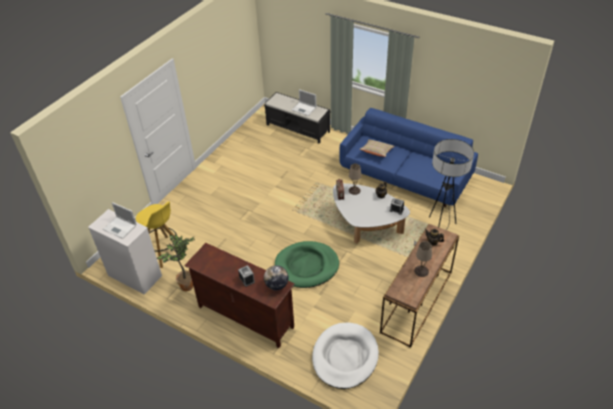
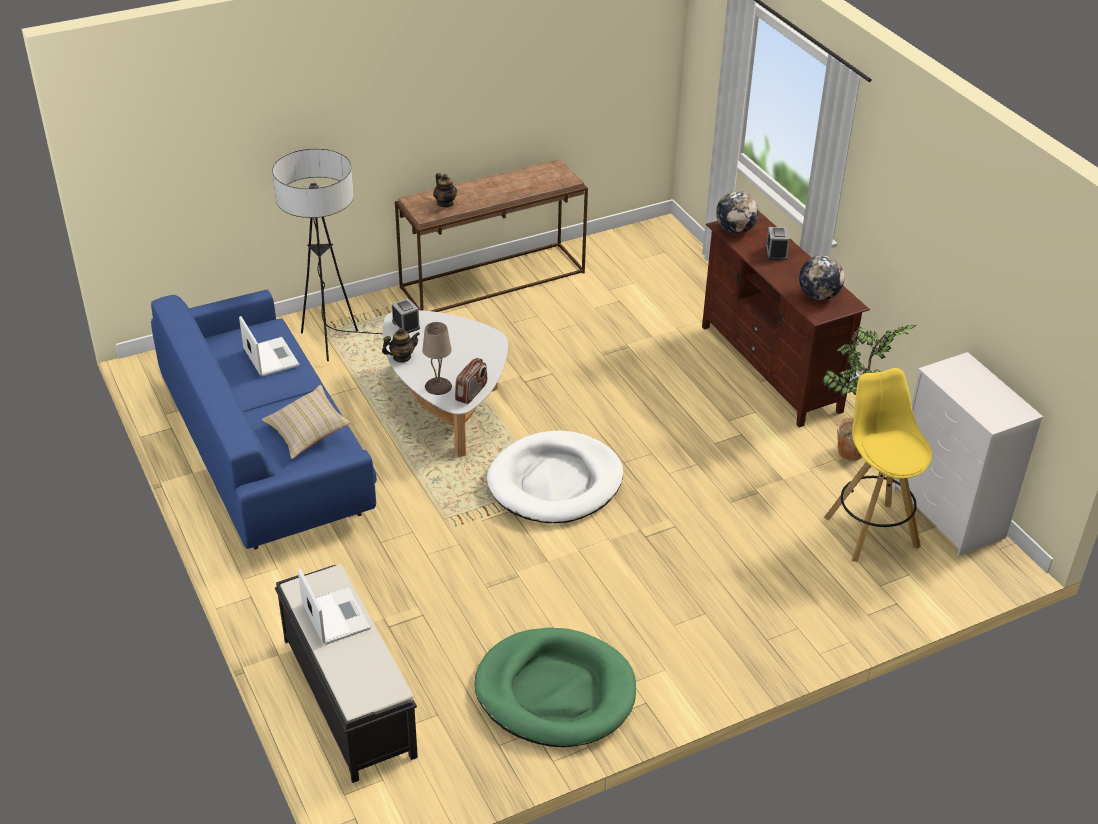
camera: 150 degrees left, 5 degrees down
laptop [103,202,137,239] -> laptop moved to [239,316,299,376]
green dog bed [275,241,339,288] -> green dog bed moved to [474,628,636,747]
white dog bed [312,323,379,389] -> white dog bed moved to [487,431,623,523]
beige table lamp [414,241,432,277] -> none
none -> globe [799,255,845,300]

